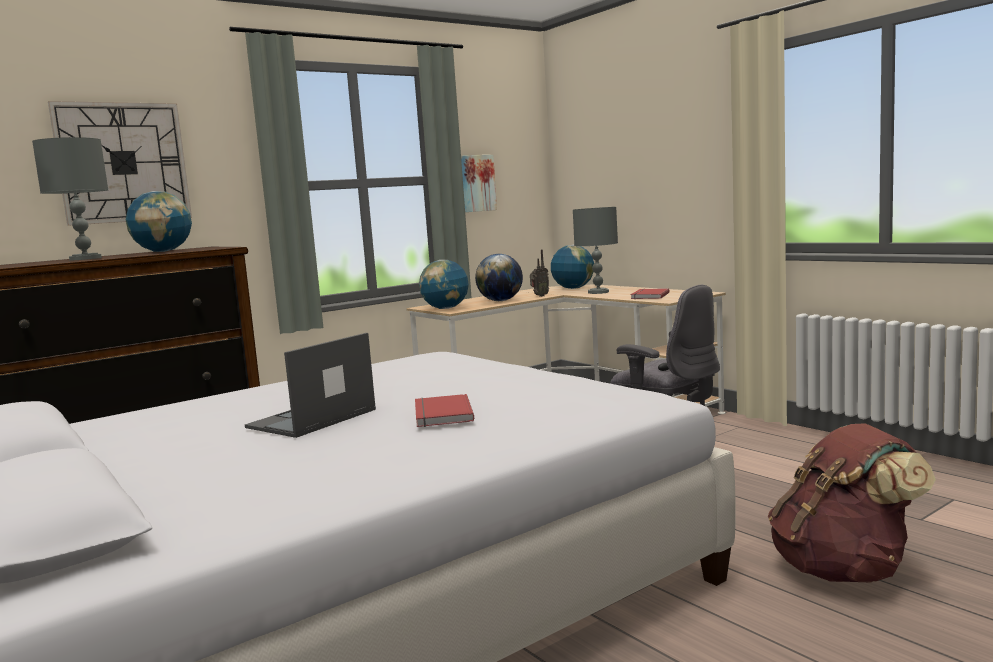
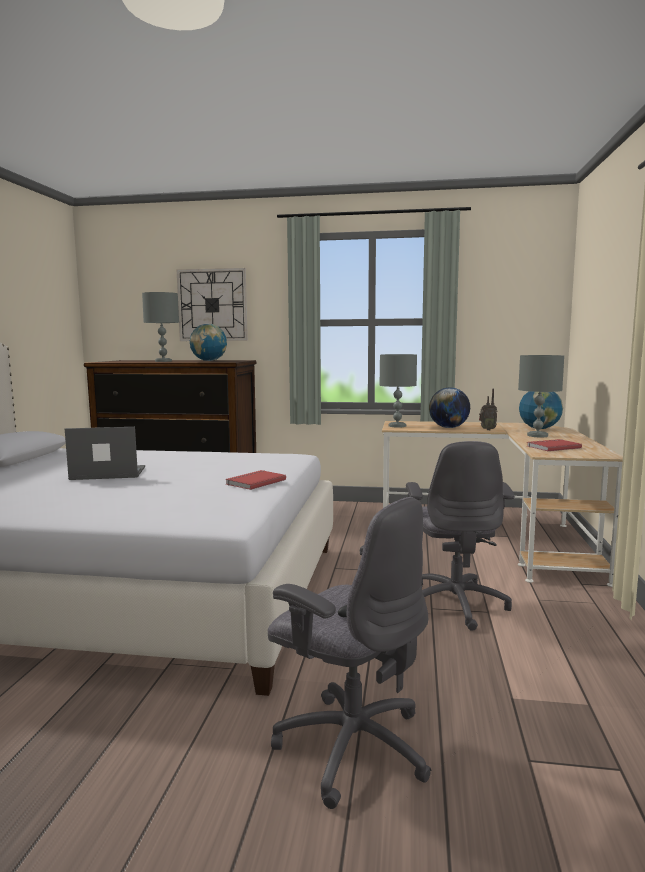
camera: 45 degrees right, 0 degrees up
red book [415,394,474,427] -> red book moved to [225,470,286,490]
globe [419,260,469,309] -> grey table lamp [379,354,417,428]
picture [461,155,497,212] -> none
brown backpack [768,423,936,583] -> grey office chair [268,497,432,809]

